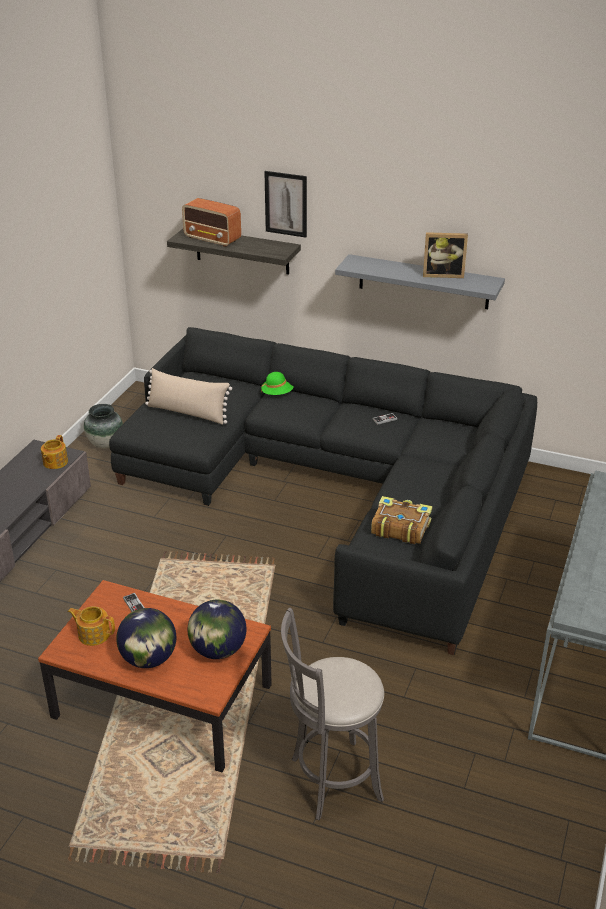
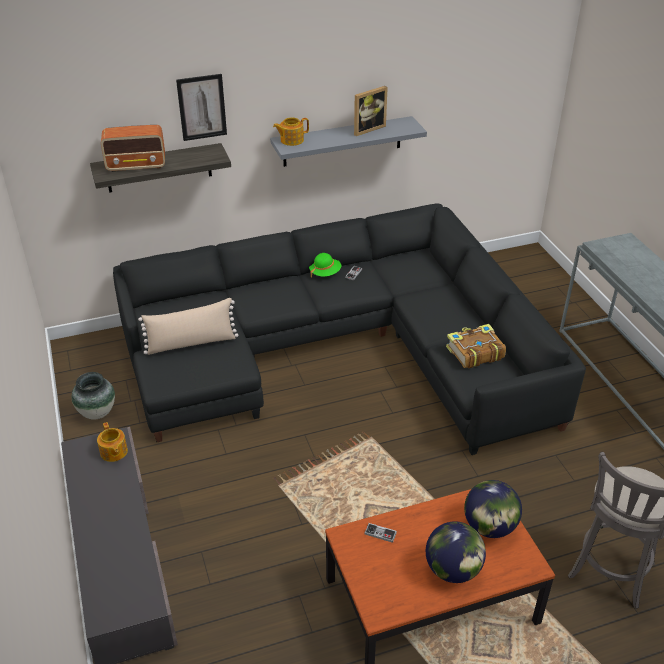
camera: 40 degrees left, 5 degrees up
teapot [68,606,115,646] -> teapot moved to [273,117,309,146]
green hat [261,372,294,395] -> green hat moved to [309,253,341,278]

